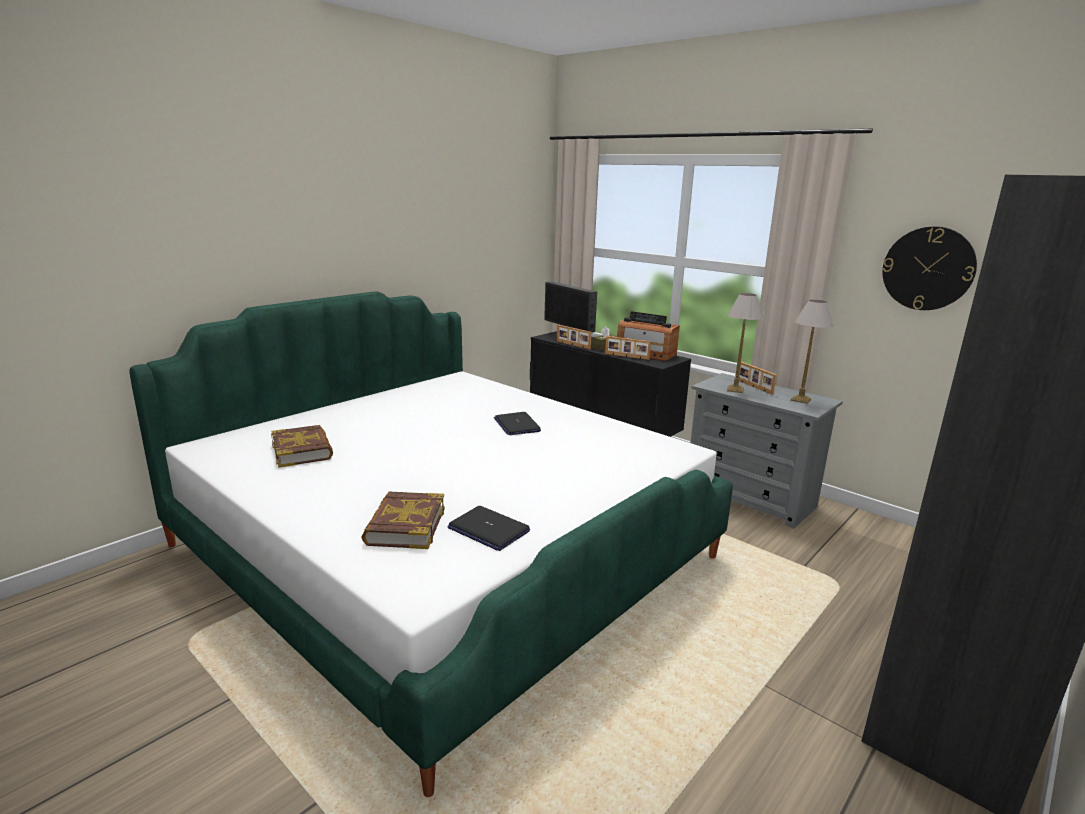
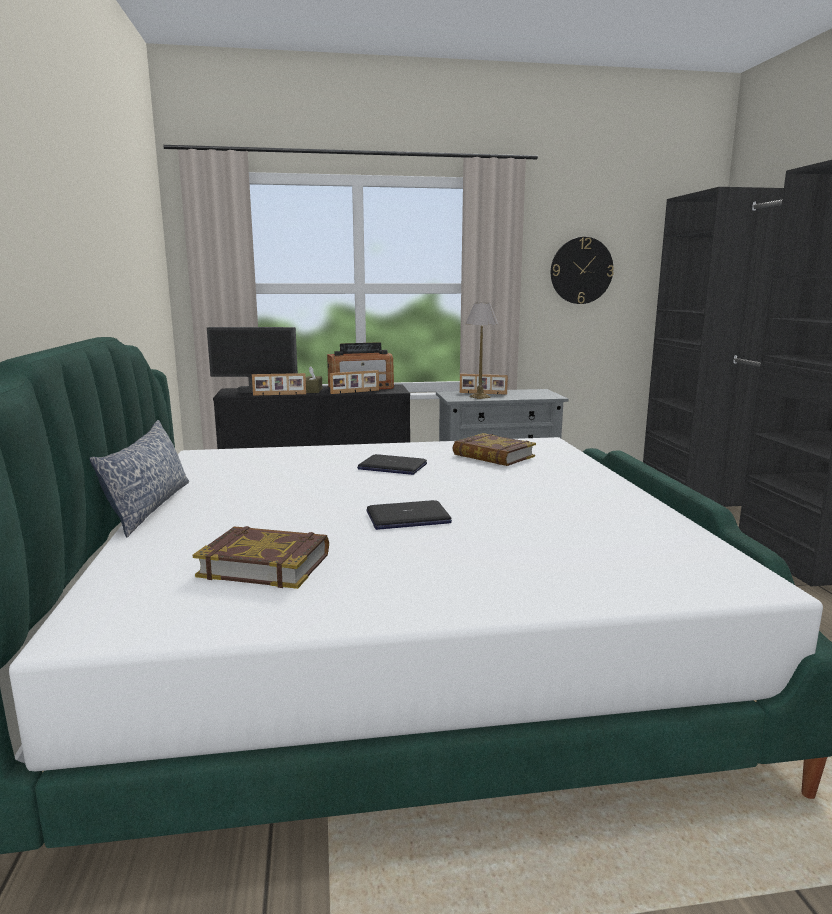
camera: 50 degrees left, 5 degrees down
book [361,492,445,549] -> book moved to [452,433,536,466]
laptop [448,506,530,551] -> laptop moved to [366,500,452,530]
table lamp [790,300,834,404] -> none
none -> pillow [89,420,189,537]

